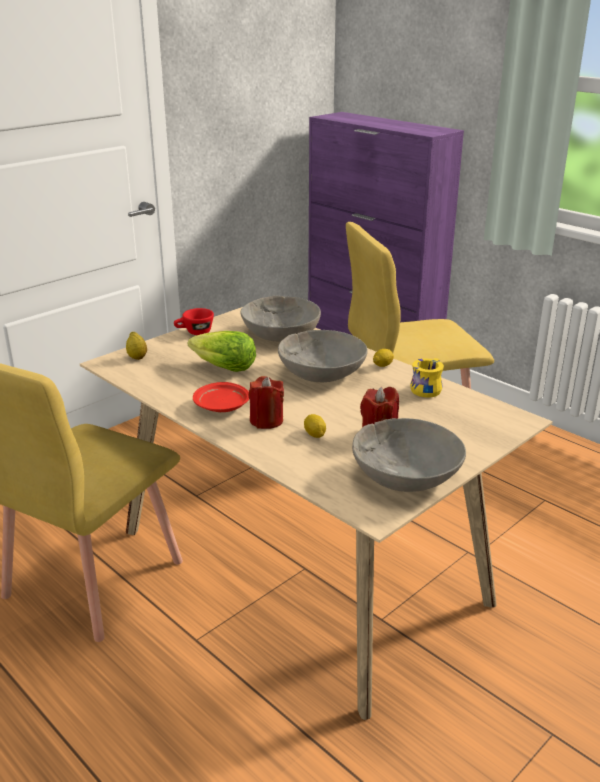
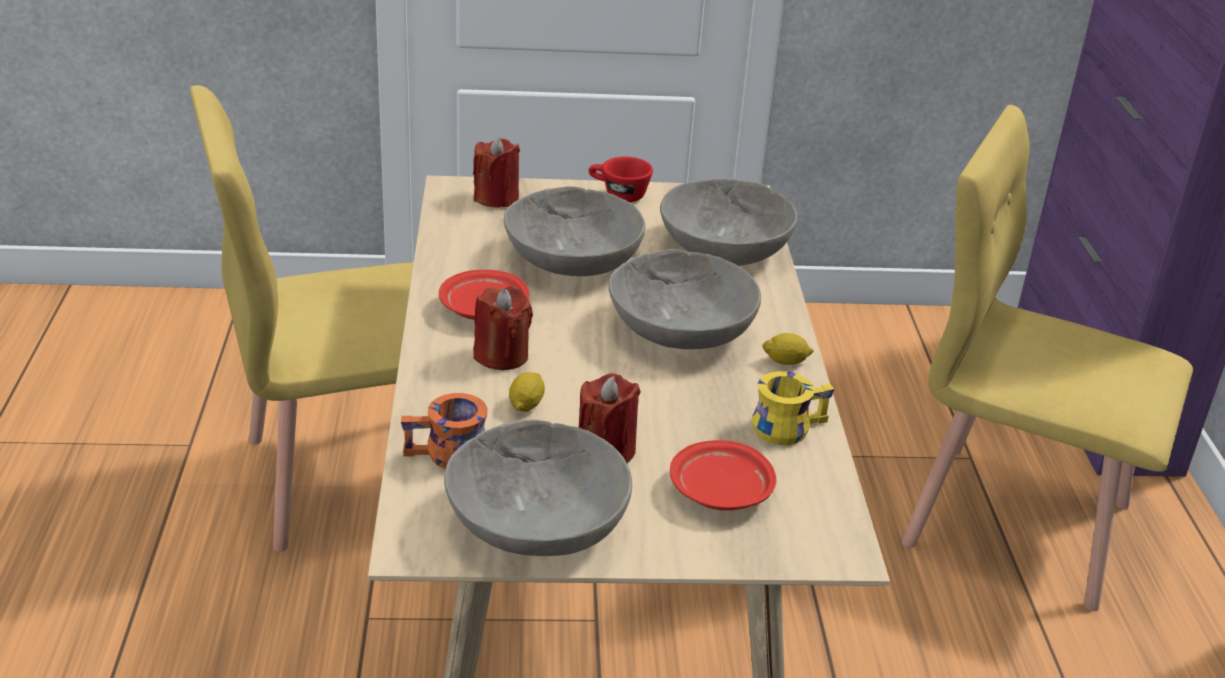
camera: 40 degrees right, 5 degrees up
lemon [126,332,147,360] -> red candle [473,137,520,208]
lettuce [188,331,256,372] -> grey bowl [504,186,645,276]
none -> orange mug [401,393,487,469]
none -> red plate [670,440,777,510]

